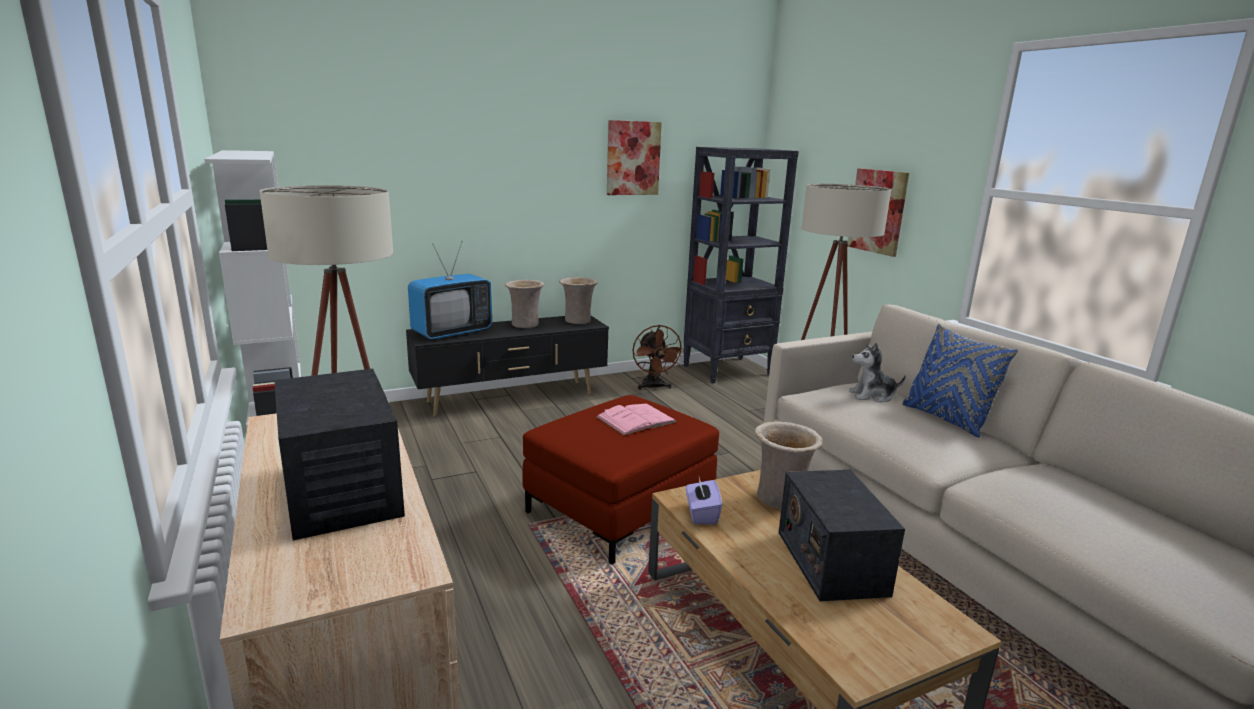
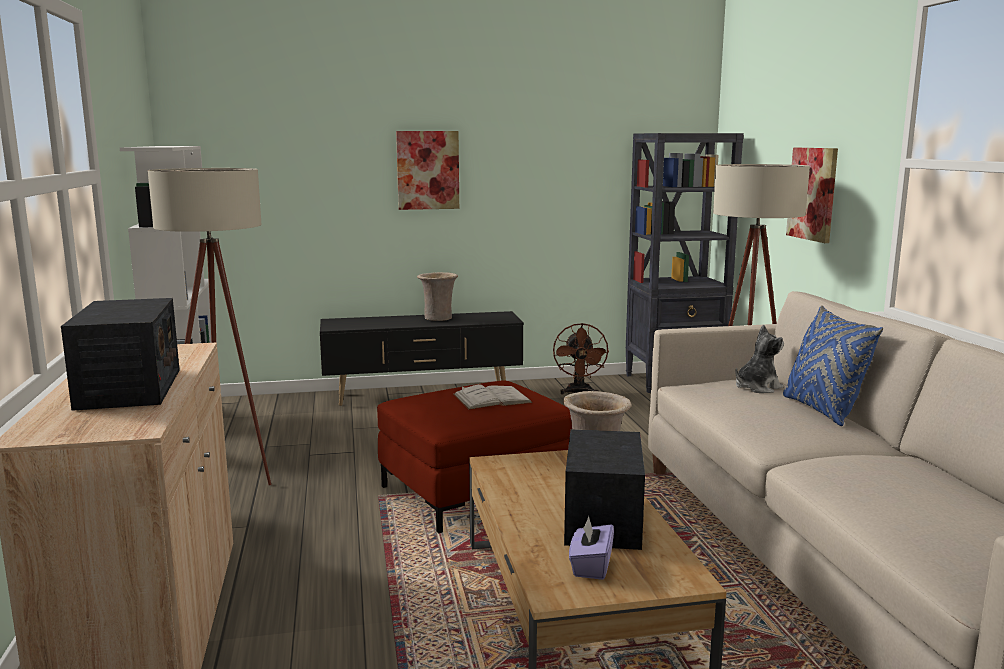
camera: 15 degrees right, 5 degrees down
television [408,242,492,339] -> none
beige vase [559,277,598,324] -> none
pink book [596,404,677,436] -> white book [453,384,532,410]
picture [607,120,662,195] -> picture moved to [396,131,459,210]
purple tissue box [686,478,722,525] -> purple tissue box moved to [569,516,614,580]
plush toy [849,342,906,402] -> plush toy turned 135 degrees clockwise [735,324,784,393]

